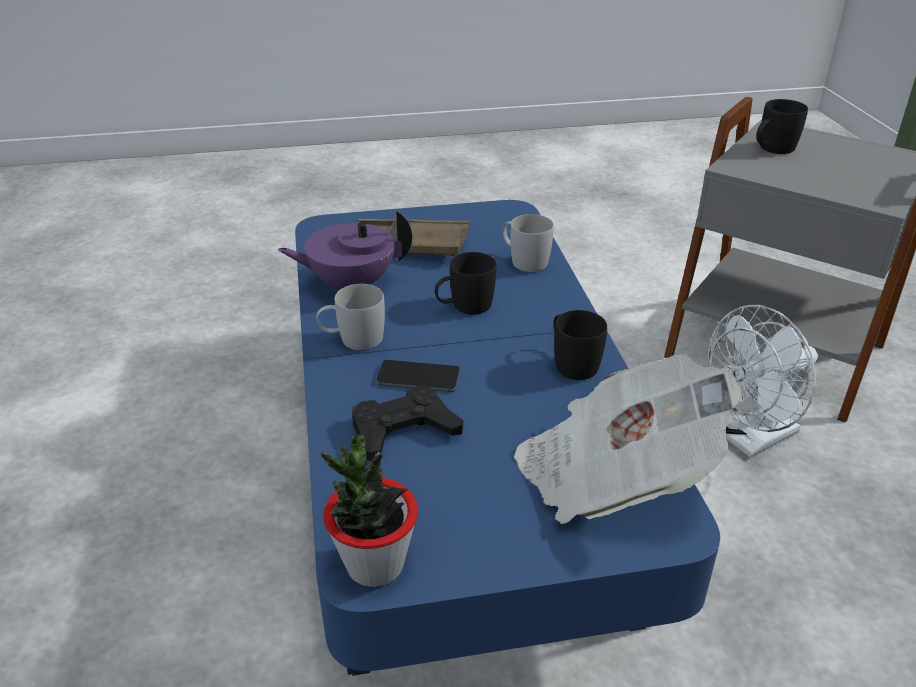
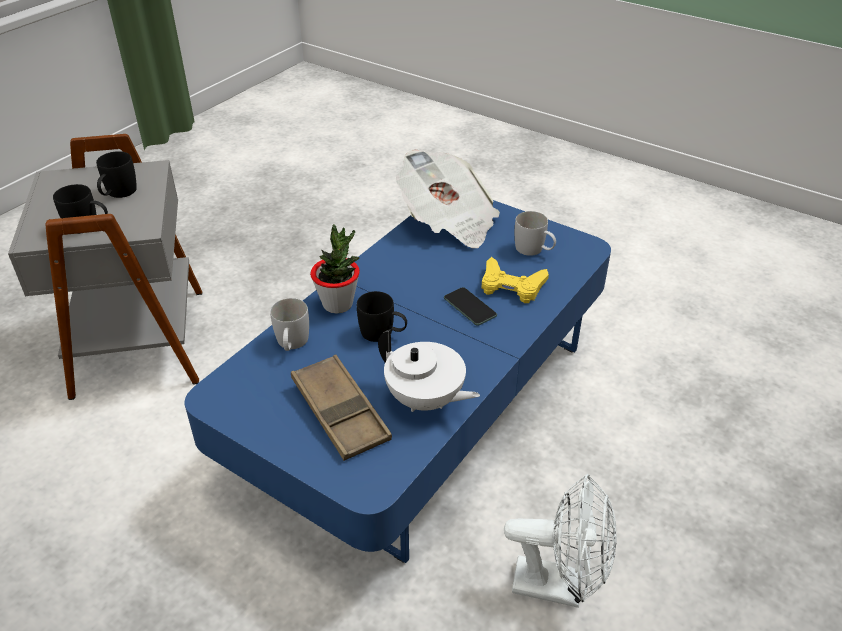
camera: 135 degrees left, 5 degrees up
purple teapot [278,211,412,288] -> white teapot [378,329,480,412]
white mug [316,284,385,350] -> white mug moved to [515,211,556,256]
potted plant [321,434,418,587] -> potted plant moved to [310,224,360,313]
black game controller [352,386,463,461] -> yellow game controller [481,257,549,303]
black mug [553,310,607,380] -> black mug moved to [96,151,137,198]
white fan [708,305,818,457] -> white fan moved to [504,474,617,608]

